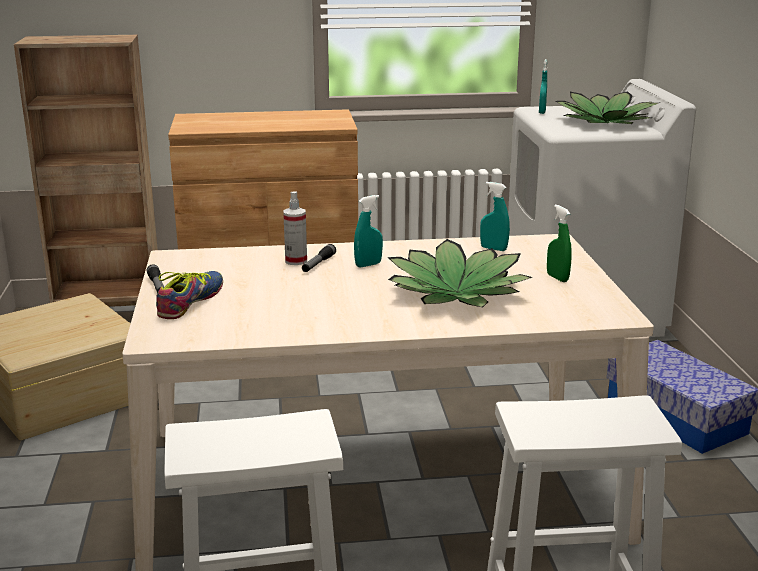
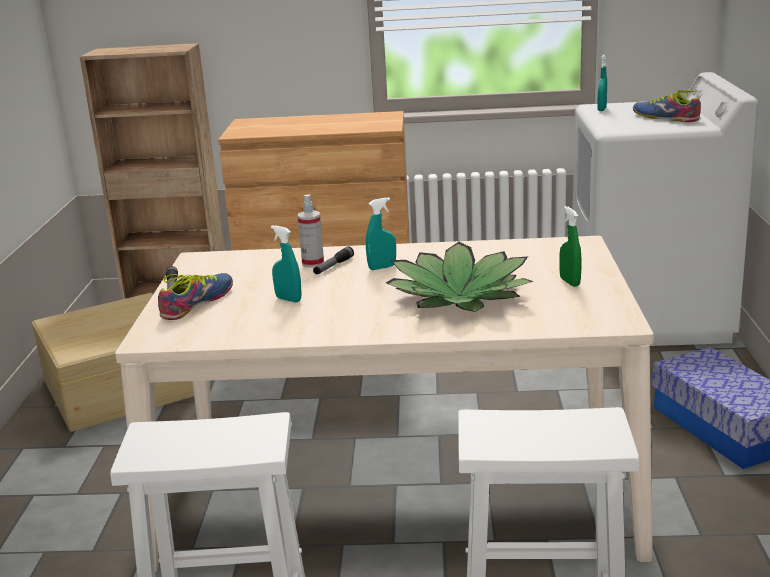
camera: 10 degrees right, 0 degrees up
turquoise spray bottle [480,182,510,251] -> turquoise spray bottle moved to [271,225,301,303]
potted plant [556,91,658,124] -> shoe [633,90,701,122]

